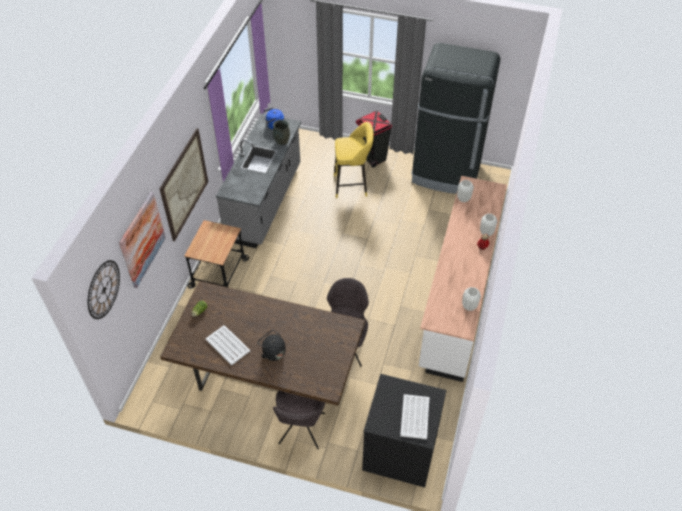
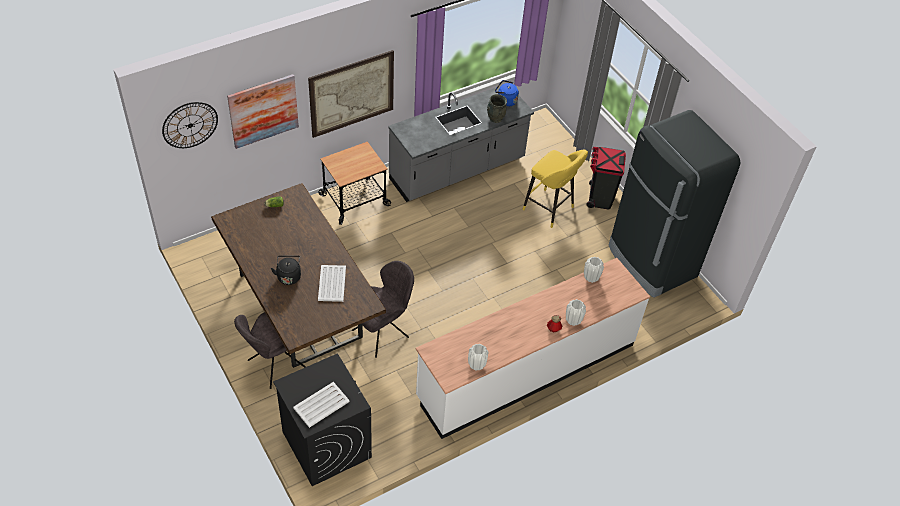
camera: 40 degrees right, 0 degrees up
white tray [205,325,250,365] -> white tray moved to [318,265,346,302]

